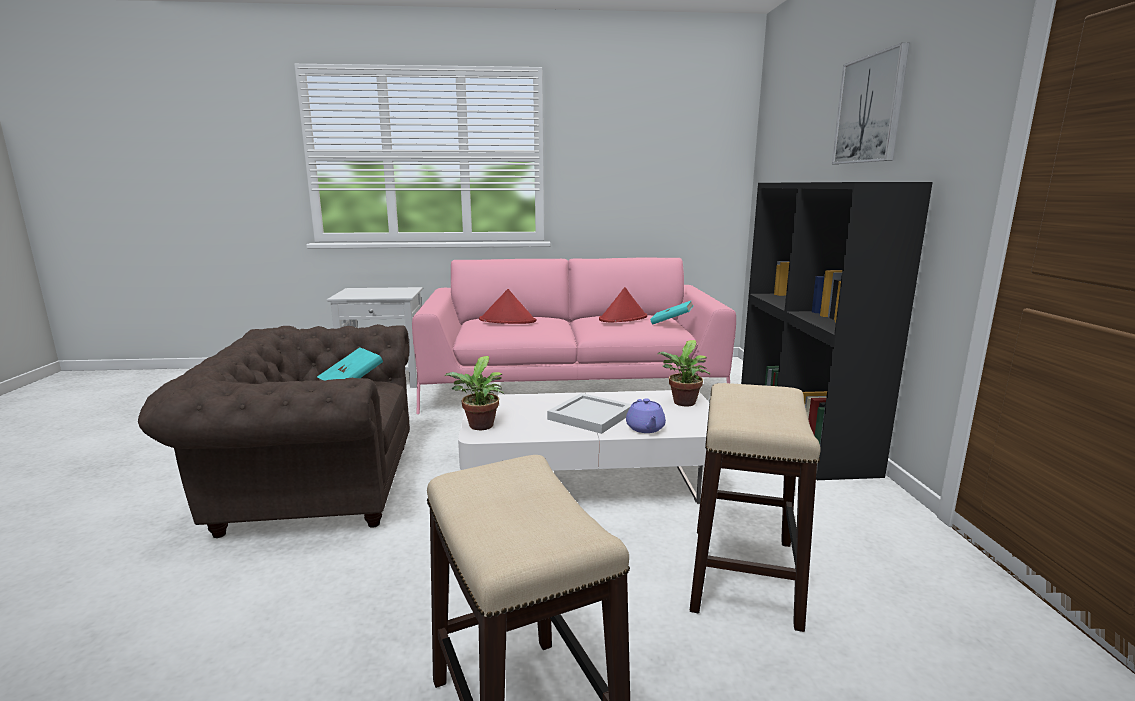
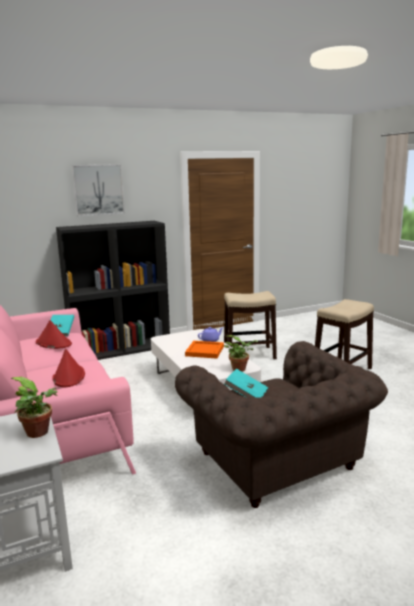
camera: 110 degrees left, 0 degrees up
white tray [547,393,632,434] -> orange tray [185,341,224,359]
potted plant [657,340,710,406] -> potted plant moved to [11,377,58,438]

